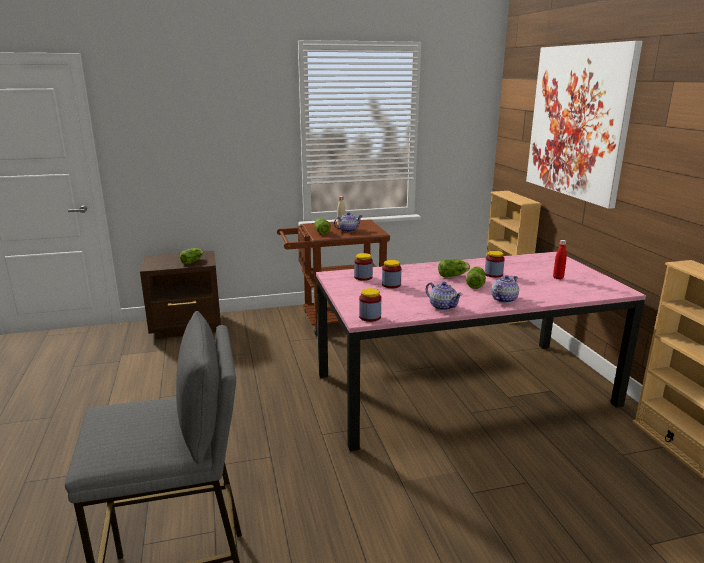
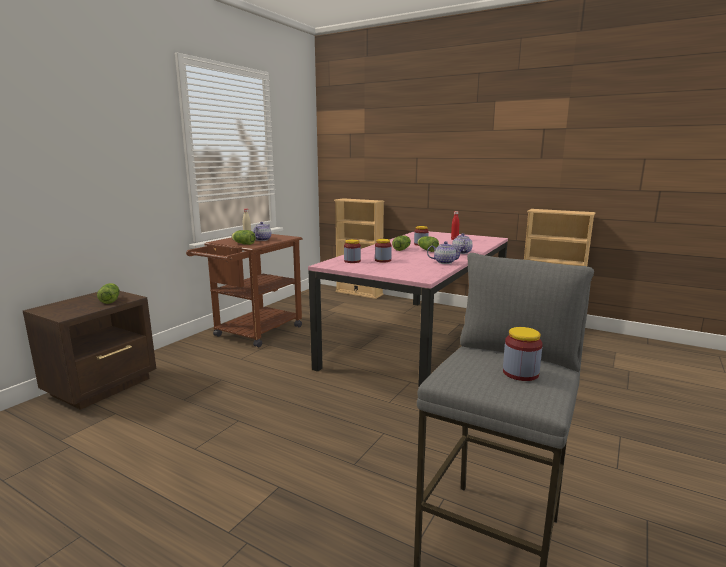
camera: 45 degrees left, 5 degrees down
jar [359,288,381,322] -> jar moved to [503,327,543,381]
picture [526,41,643,209] -> none

